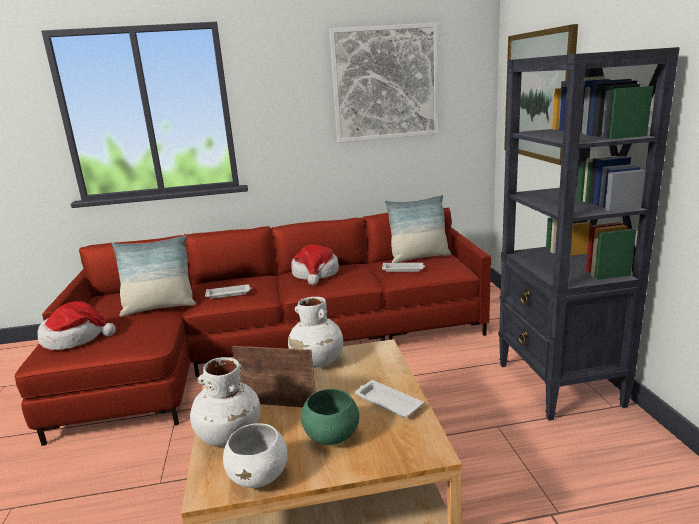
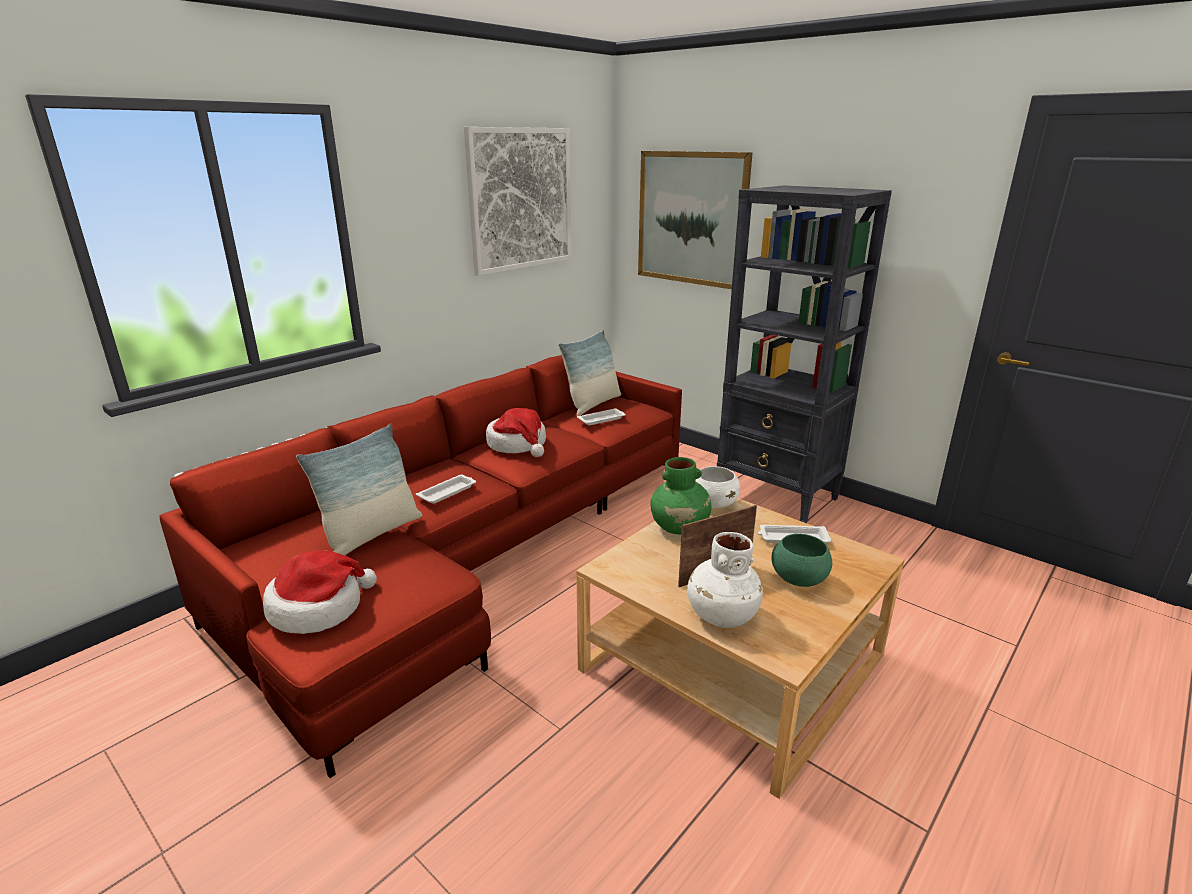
camera: 40 degrees left, 5 degrees up
white bowl [223,424,288,488] -> white bowl moved to [696,466,740,508]
white vase [288,297,343,368] -> green vase [651,457,712,535]

